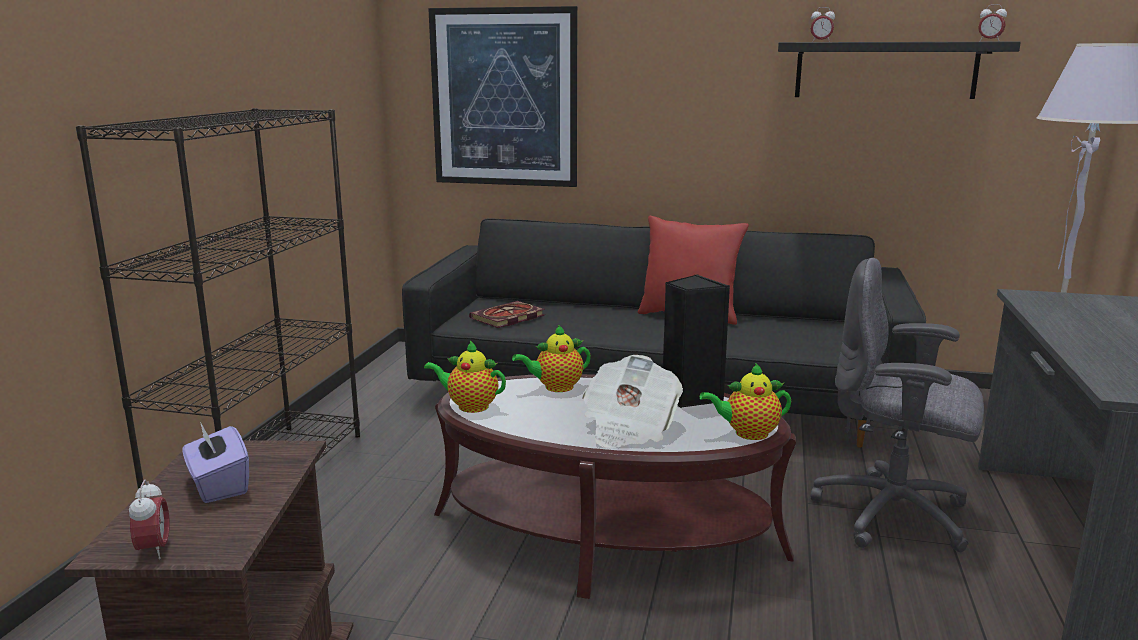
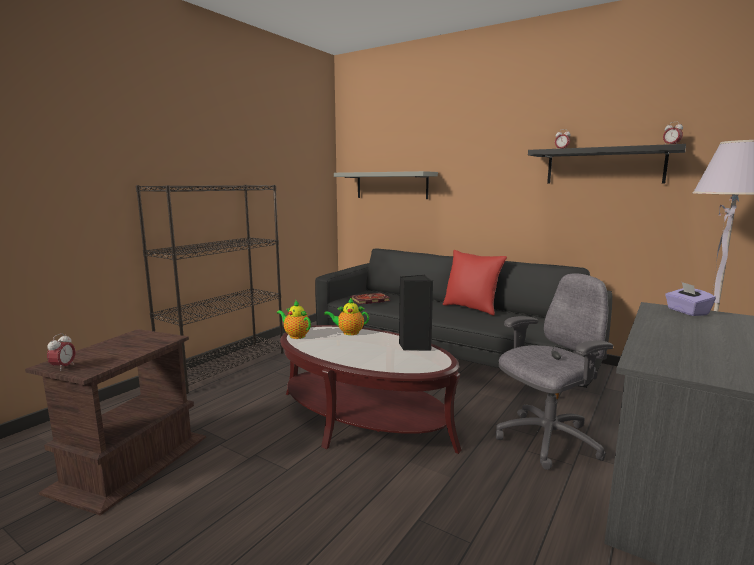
camera: 20 degrees right, 5 degrees down
purple tissue box [182,422,249,503] -> purple tissue box moved to [665,282,716,316]
picture [428,6,577,187] -> grey shelf [334,171,438,199]
newspaper [583,355,683,448] -> none
teapot [700,363,791,440] -> none
grey office chair [810,258,984,552] -> grey office chair turned 105 degrees clockwise [496,273,614,470]

